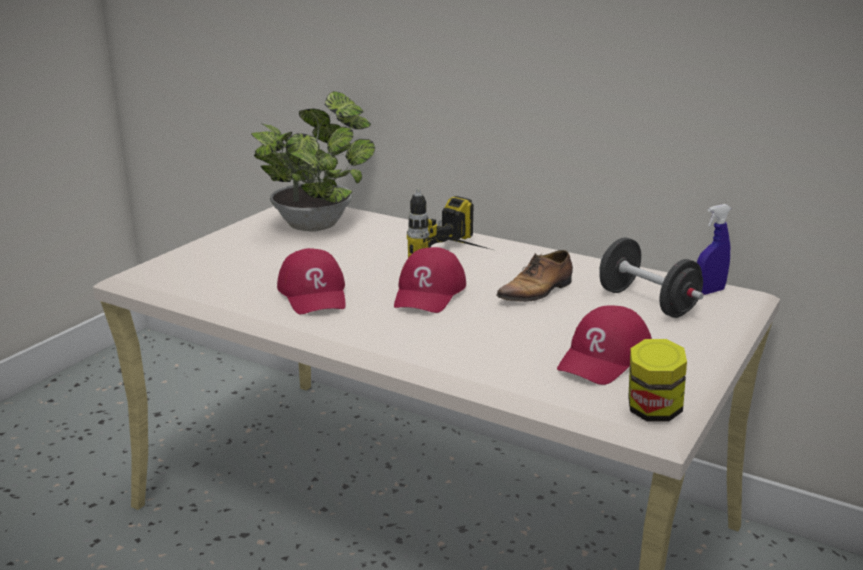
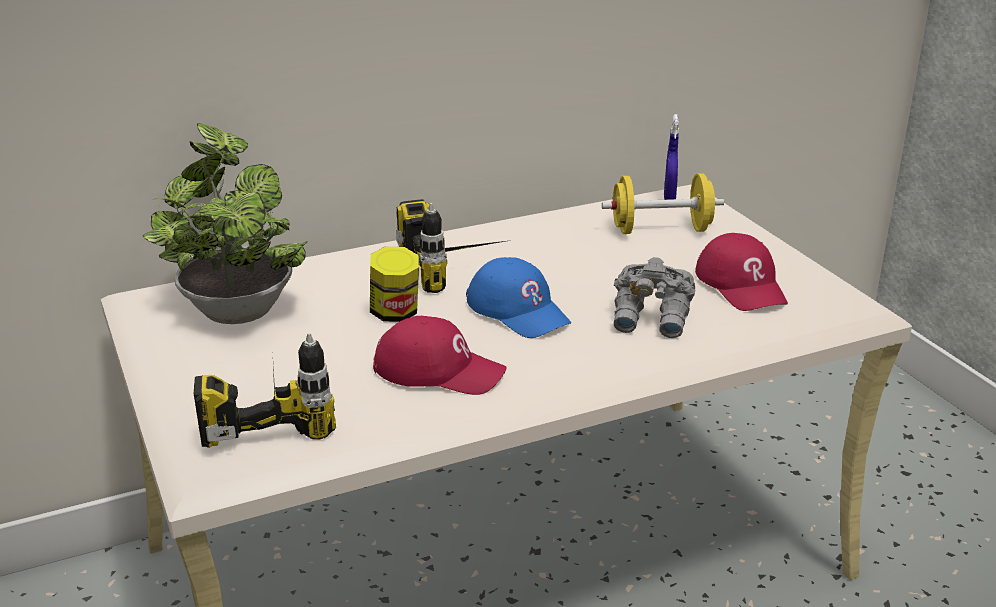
camera: 55 degrees left, 5 degrees up
red cap [394,247,466,313] -> blue cap [466,257,571,338]
shoe [496,250,573,302] -> none
black dumbbell [599,237,704,318] -> yellow dumbbell [602,173,724,234]
jar [628,339,687,422] -> jar moved to [370,247,419,322]
none -> power drill [194,333,336,448]
none -> grey binoculars [614,257,695,338]

